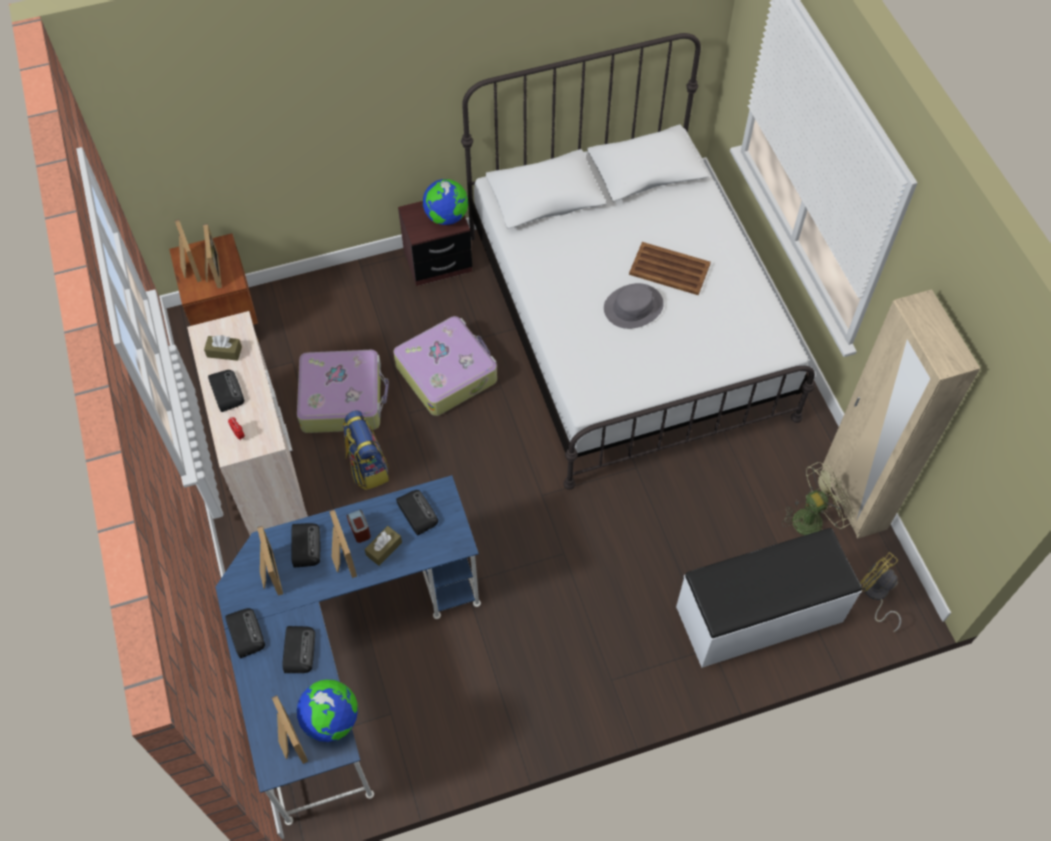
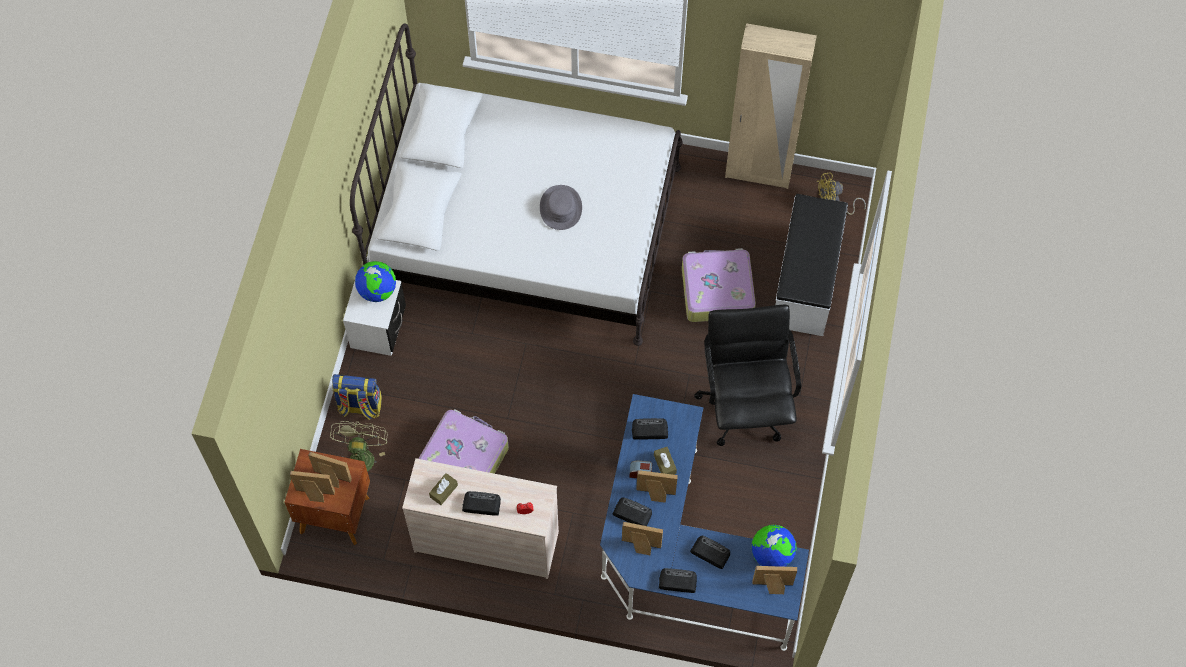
camera: 60 degrees left, 5 degrees up
backpack [343,410,389,490] -> backpack moved to [332,374,382,420]
suitcase [393,316,497,416] -> suitcase moved to [682,248,756,322]
brown nightstand [398,201,472,286] -> white nightstand [343,280,406,356]
brown tray [629,242,711,295] -> none
green fan [782,462,855,535] -> green fan moved to [330,421,388,471]
none -> black office chair [694,305,801,446]

